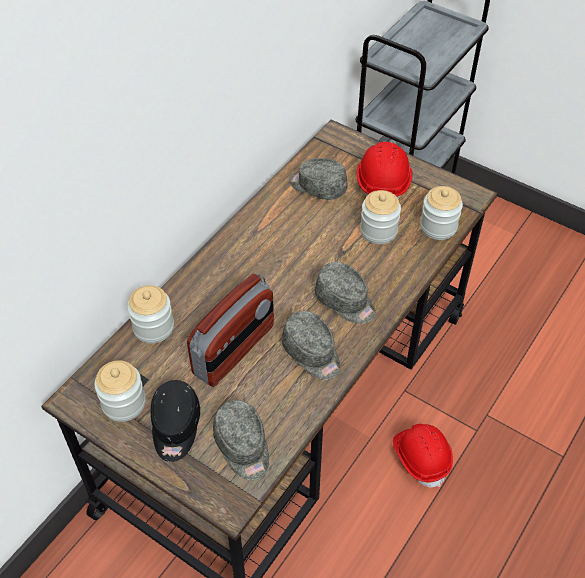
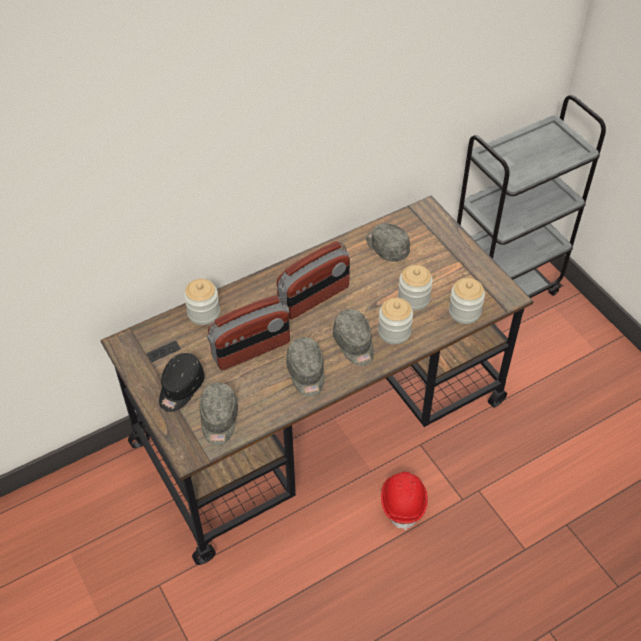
camera: 25 degrees right, 0 degrees up
jar [94,360,146,422] -> jar moved to [378,298,413,344]
red hard hat [357,142,413,200] -> none
none -> radio [277,241,350,319]

